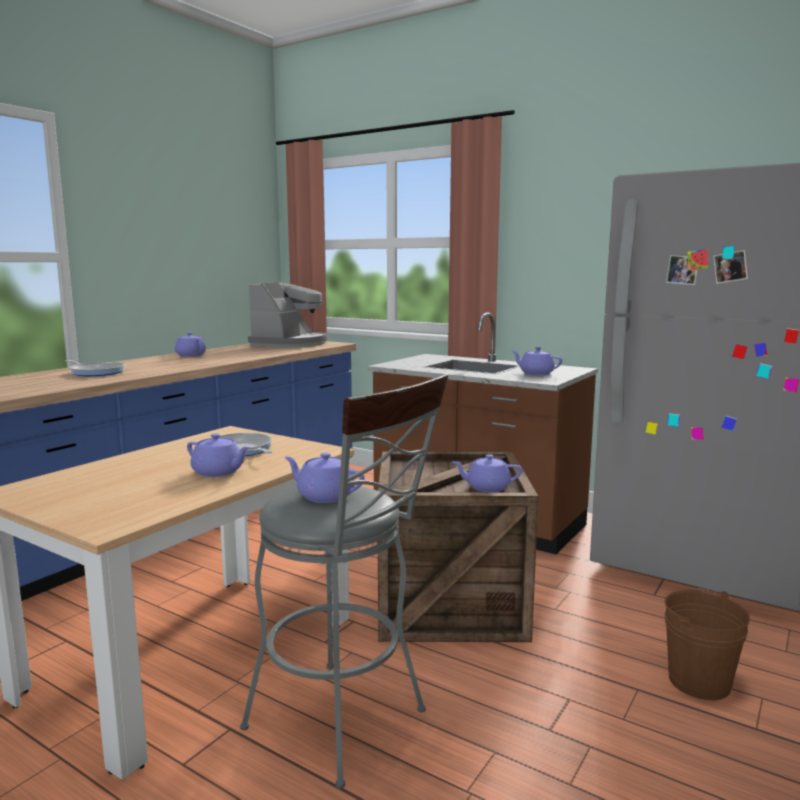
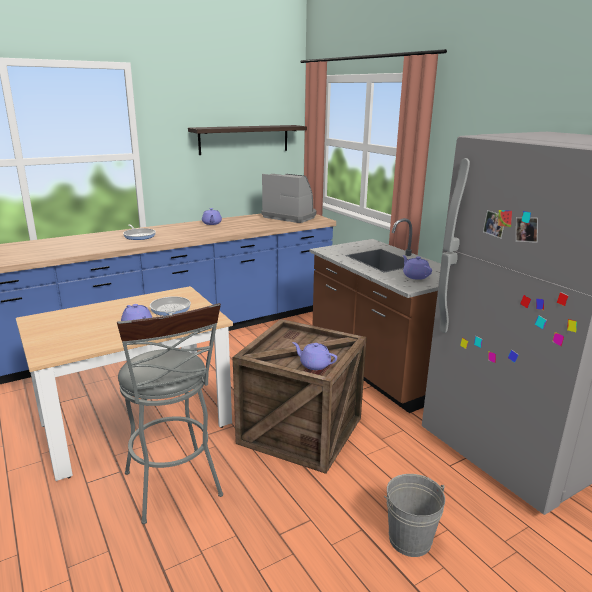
camera: 25 degrees right, 10 degrees up
coffee machine [248,283,327,348] -> coffee machine turned 105 degrees counterclockwise [262,174,316,223]
purple teapot [284,453,365,503] -> none
brown bucket [664,589,750,700] -> grey bucket [384,474,445,557]
none -> shelf [188,125,307,155]

